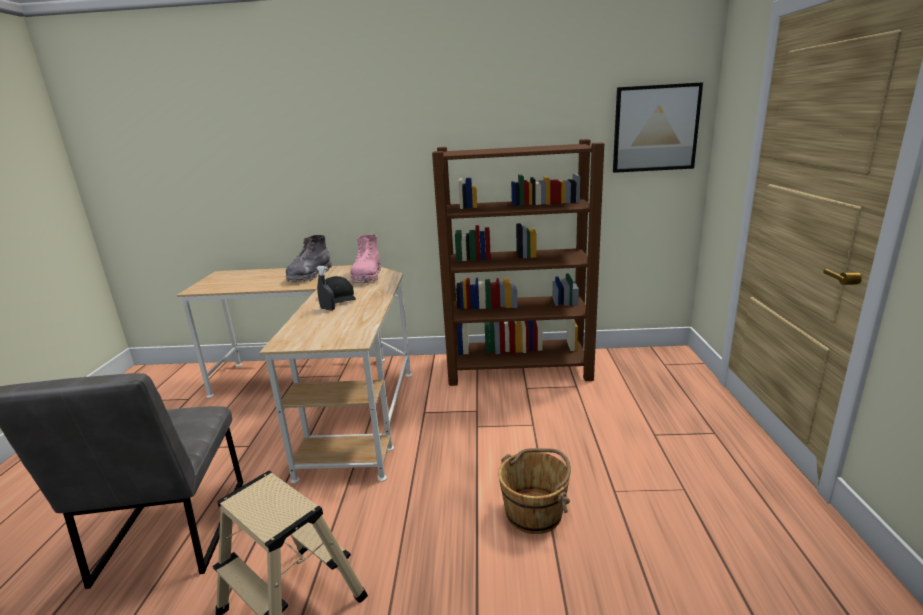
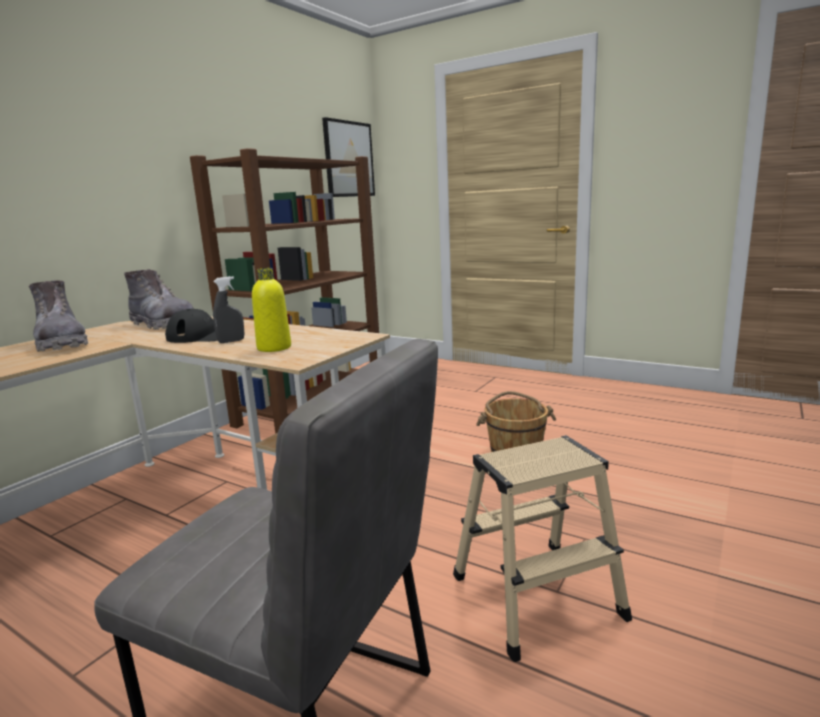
camera: 60 degrees left, 5 degrees down
pink boot [350,235,381,283] -> grey boot [124,269,194,330]
none -> yellow bottle [252,268,291,352]

